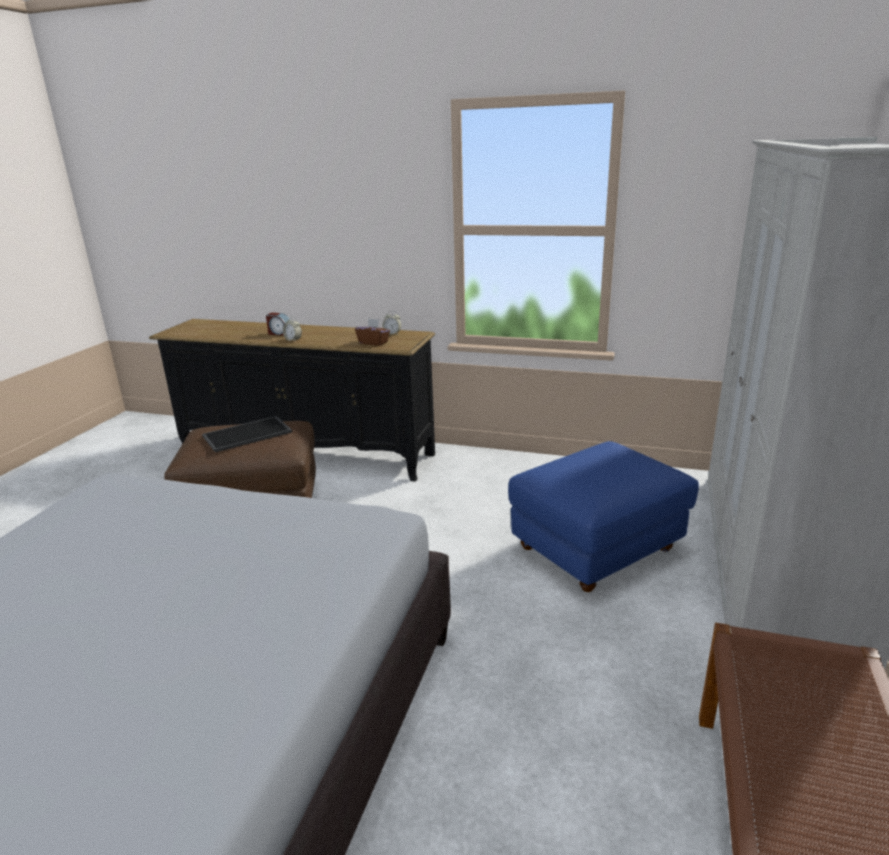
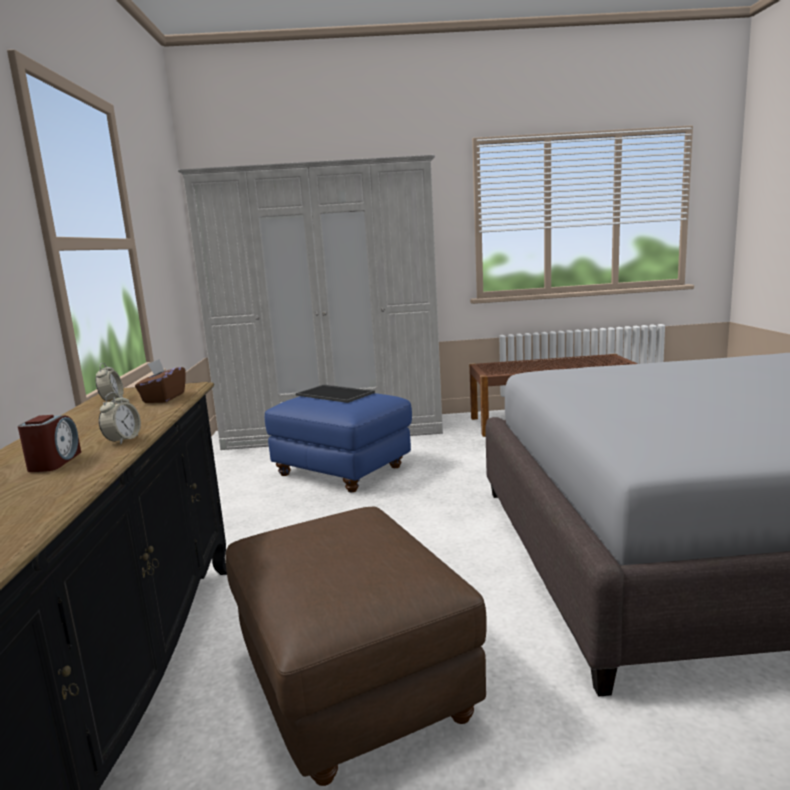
camera: 110 degrees left, 10 degrees down
tray [202,416,292,452] -> tray moved to [296,385,375,403]

